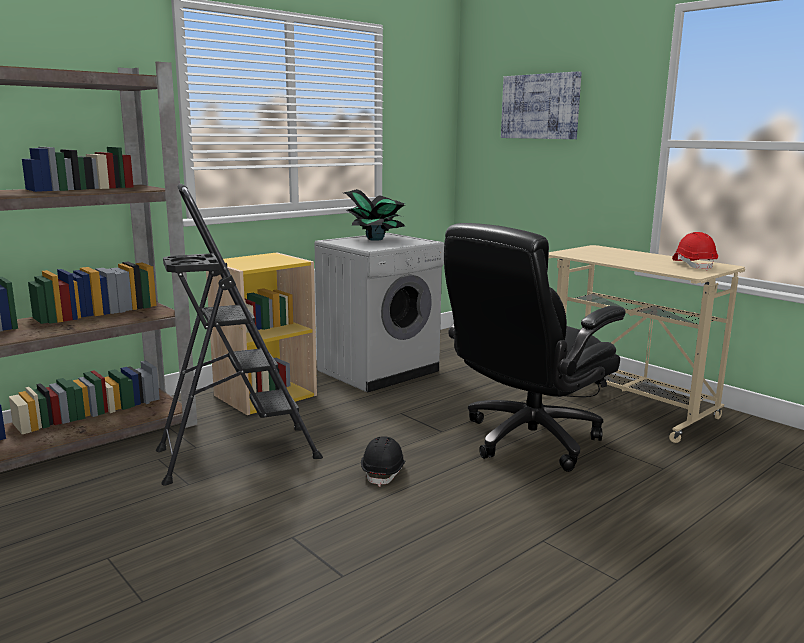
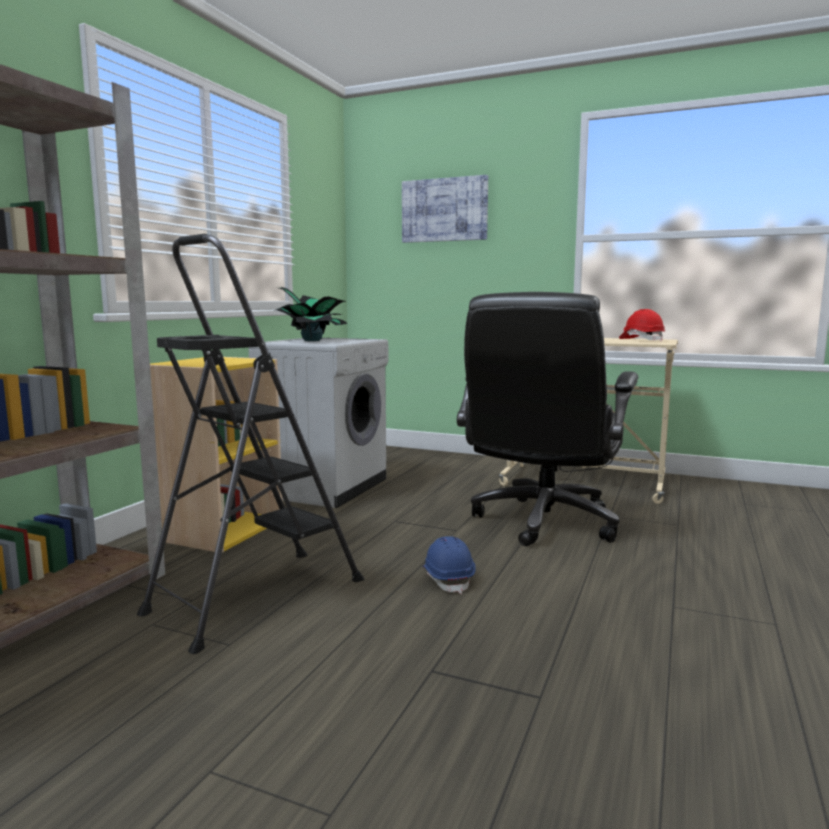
camera: 25 degrees left, 5 degrees down
black hard hat [361,436,405,487] -> blue hard hat [422,536,476,594]

